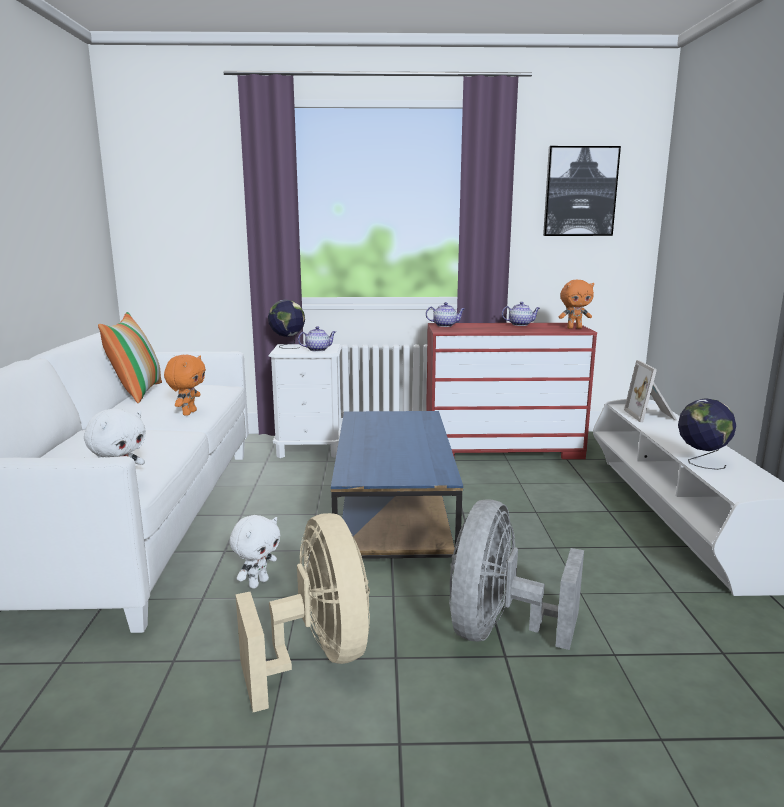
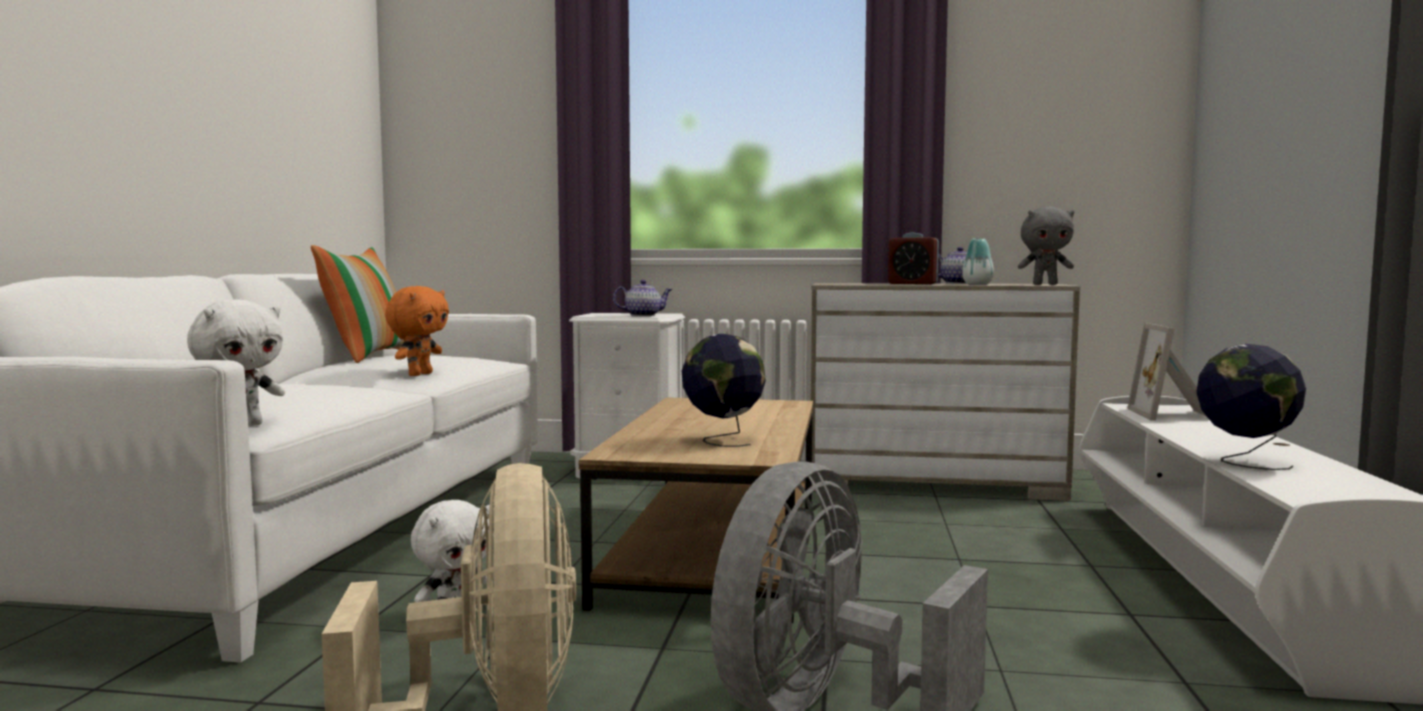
camera: 10 degrees right, 10 degrees down
globe [268,300,305,349] -> globe moved to [682,334,766,447]
blue coffee table [331,411,463,559] -> brown coffee table [579,397,813,623]
teapot [426,302,465,327] -> none
red dresser [426,323,597,459] -> beige dresser [811,283,1080,501]
picture [543,146,621,236] -> none
orange plush toy [559,280,594,329] -> grey plush toy [1018,206,1074,285]
none -> alarm clock [888,232,939,284]
none -> vase [962,238,994,285]

